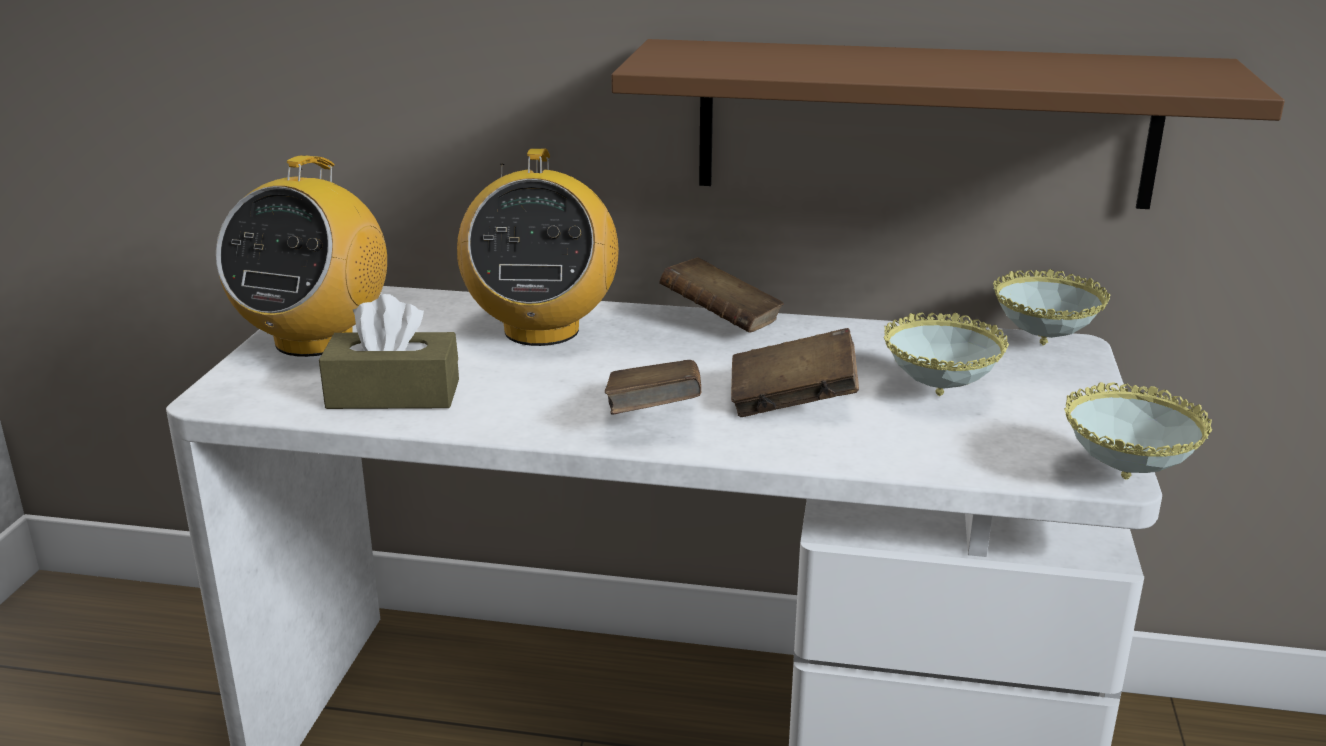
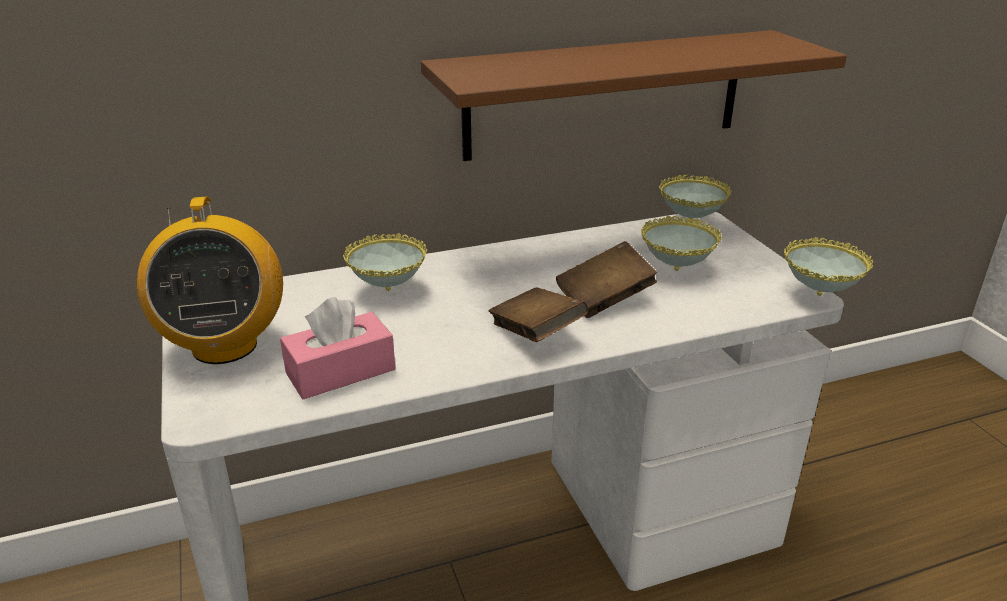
camera: 30 degrees left, 5 degrees up
brown tissue box [319,294,459,409] -> pink tissue box [280,297,396,399]
radio [457,148,619,346] -> bowl [343,234,427,291]
brown book [659,257,784,332] -> none

